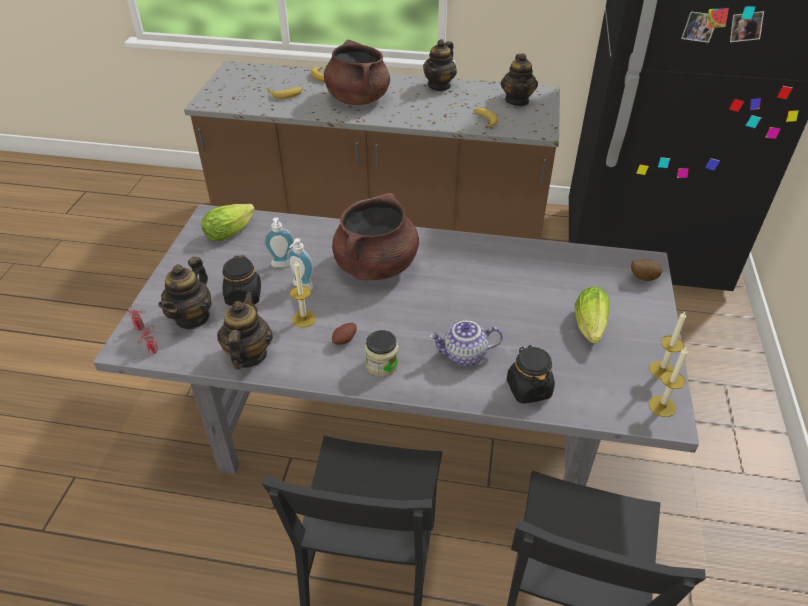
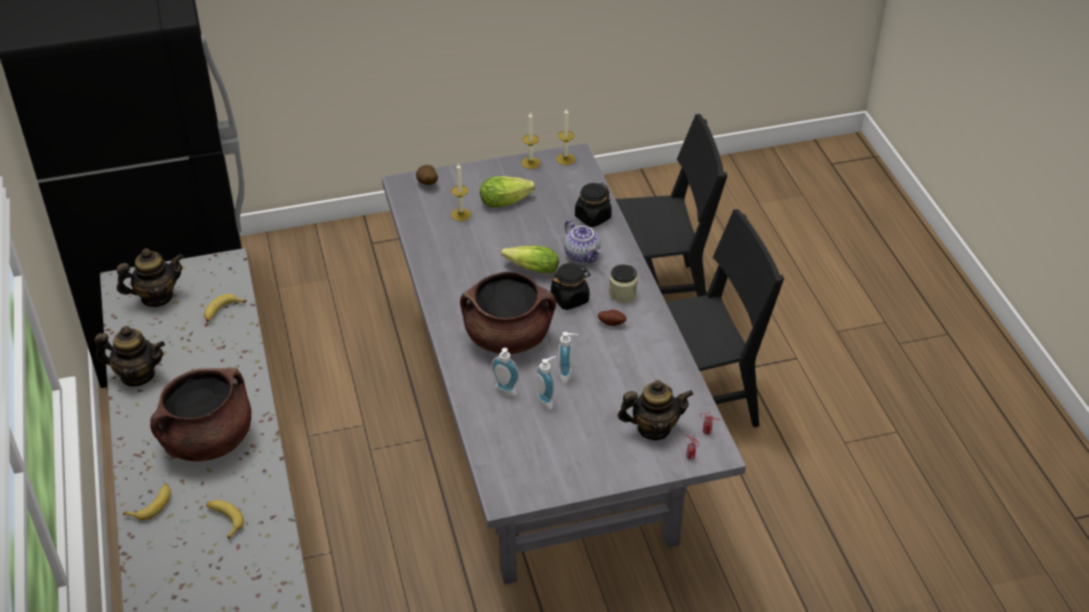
camera: 115 degrees left, 0 degrees up
lettuce [201,204,255,241] -> lettuce moved to [501,246,559,274]
teapot [217,292,273,369] -> none
black jar [222,256,261,306] -> black jar moved to [551,263,591,310]
candle [290,261,316,328] -> candle moved to [451,163,471,221]
none -> soap dispenser [492,348,519,397]

